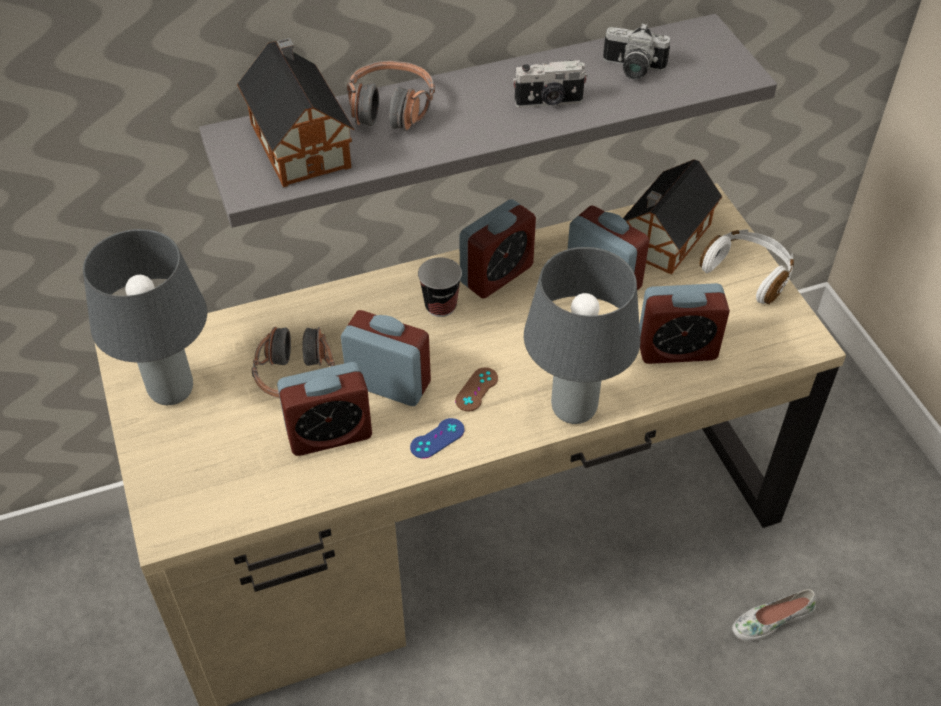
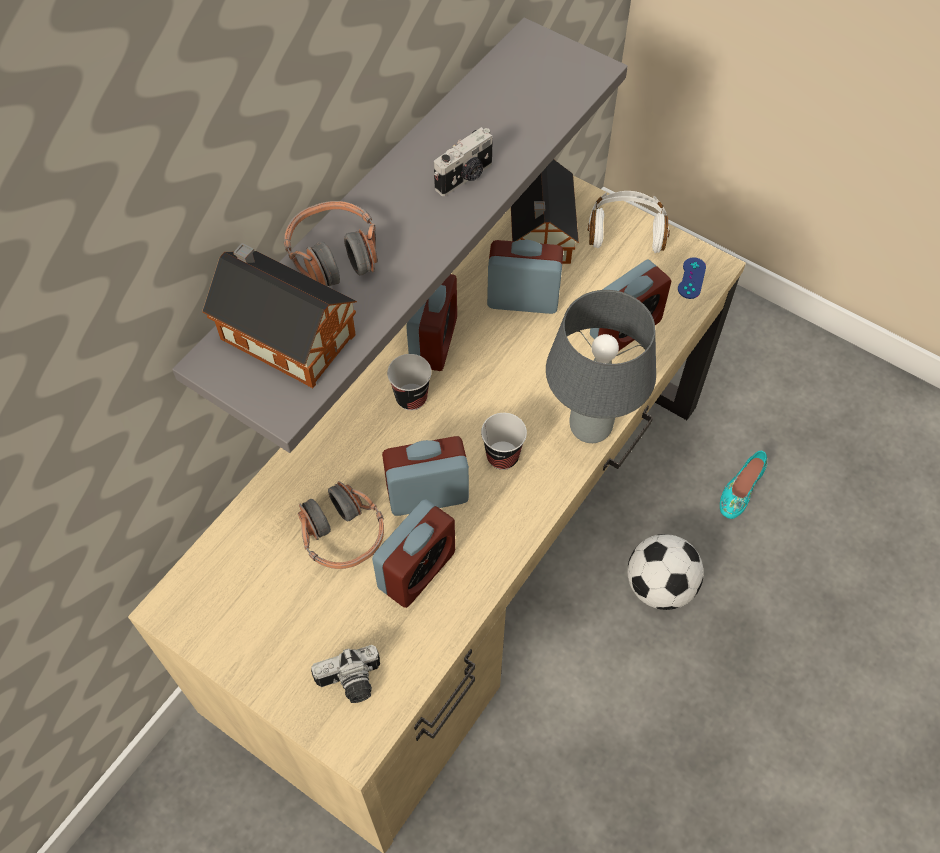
camera: 35 degrees left, 10 degrees up
grey table lamp [83,229,207,405] -> none
blue game controller [410,418,465,459] -> blue game controller moved to [678,257,706,299]
brown game controller [455,367,498,412] -> cup [481,413,527,470]
camera [603,23,670,80] -> camera moved to [311,645,380,703]
white shoe [732,589,816,641] -> turquoise shoe [720,451,767,519]
none -> football [627,534,704,610]

